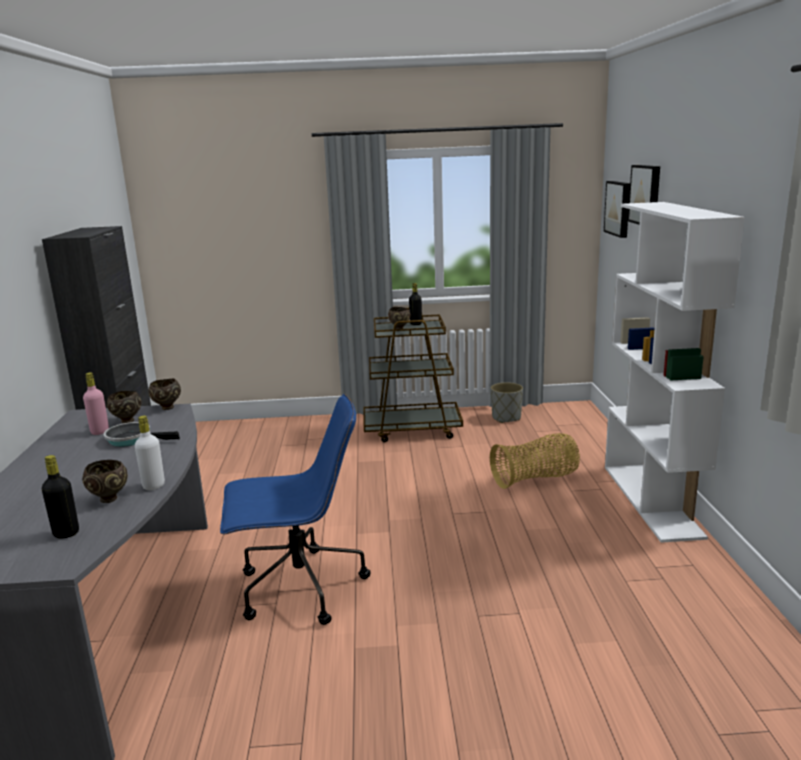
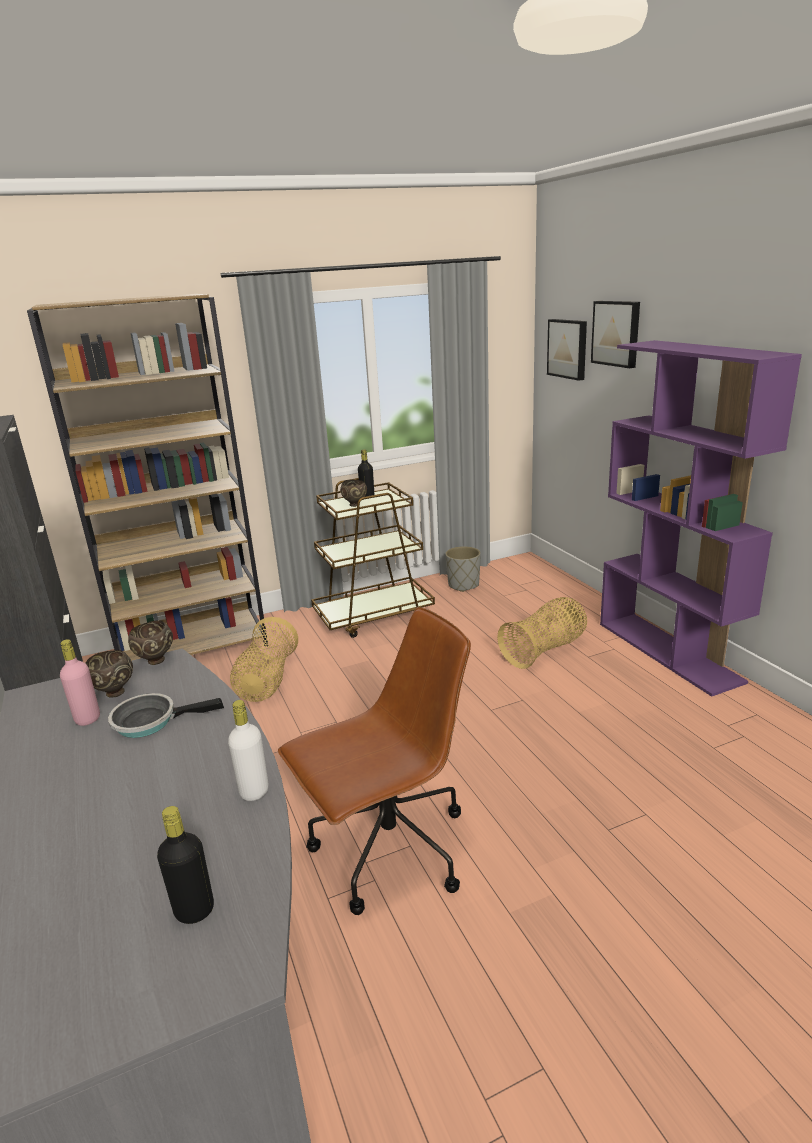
camera: 20 degrees left, 5 degrees up
brown bowl [82,460,128,503] -> none
blue office chair [220,394,371,625] -> brown office chair [278,607,471,915]
white bookcase [605,202,745,543] -> purple bookcase [600,340,802,697]
none -> brown bookcase [27,294,268,660]
none -> basket [230,617,298,702]

